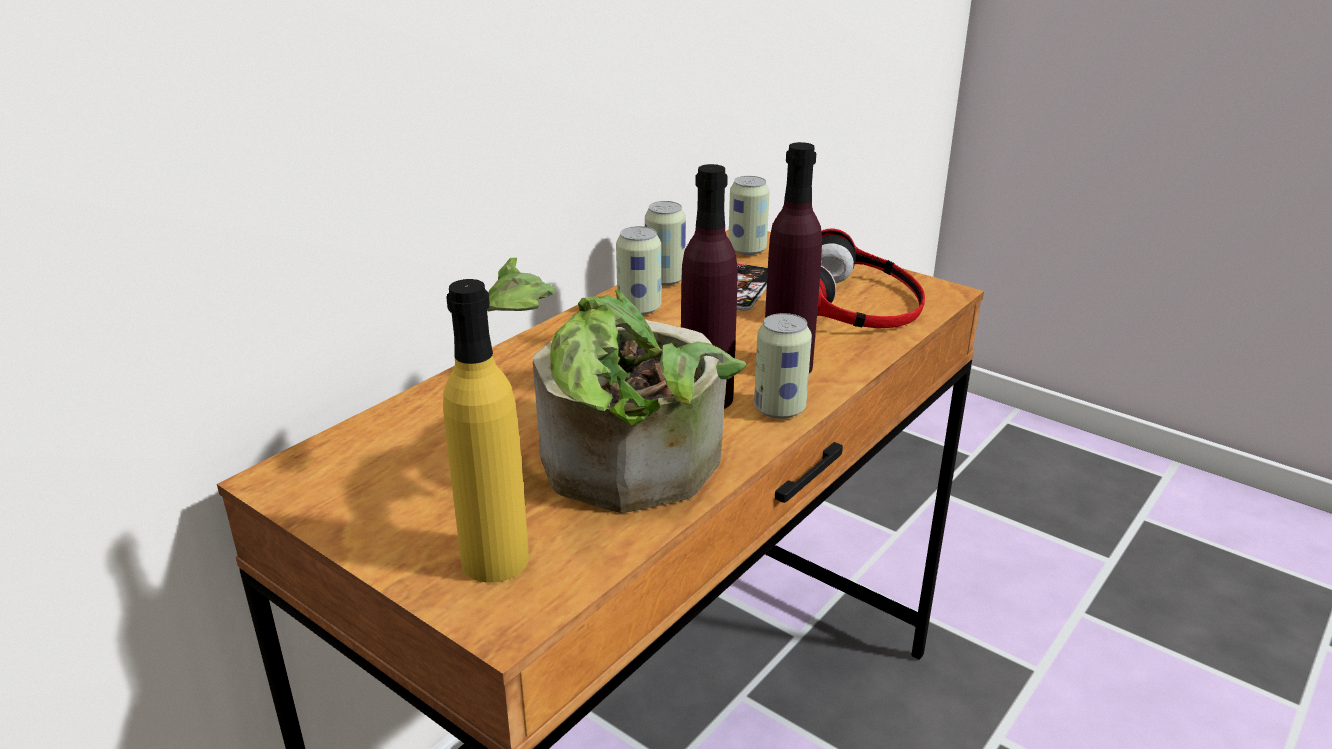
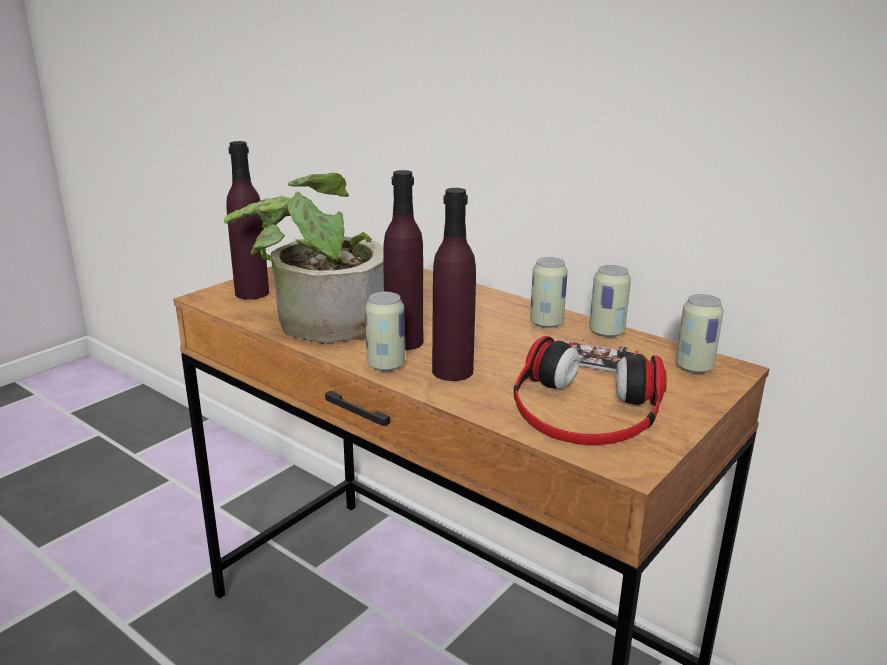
camera: 90 degrees right, 5 degrees down
yellow bottle [443,279,529,583] -> purple bottle [226,141,269,300]

